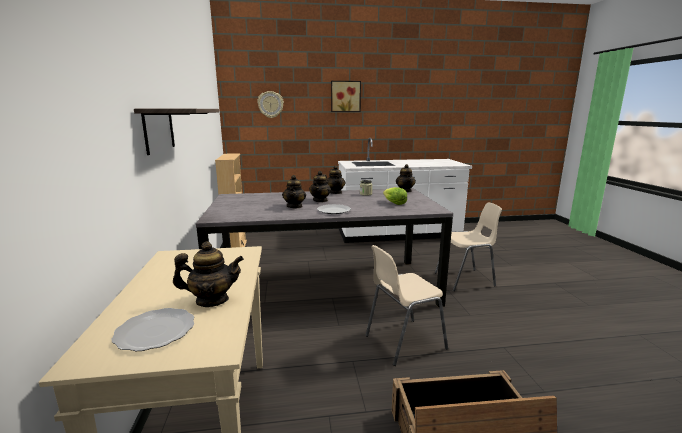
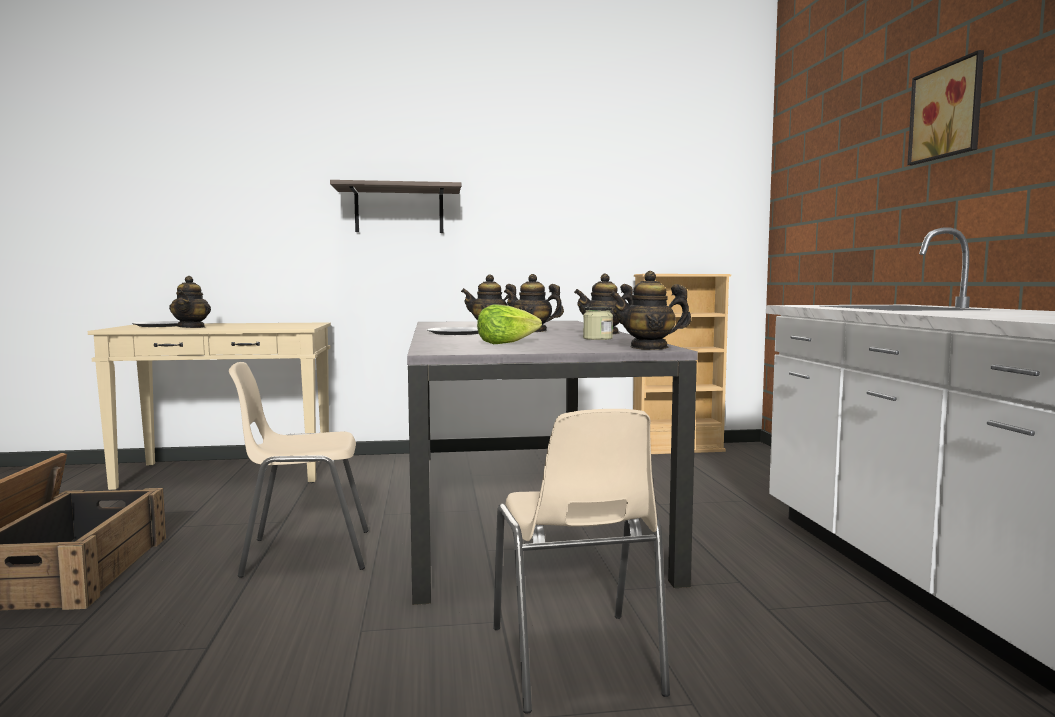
camera: 90 degrees right, 10 degrees down
wall clock [257,91,284,118] -> none
beige chair [365,245,448,366] -> beige chair turned 75 degrees counterclockwise [229,362,369,578]

